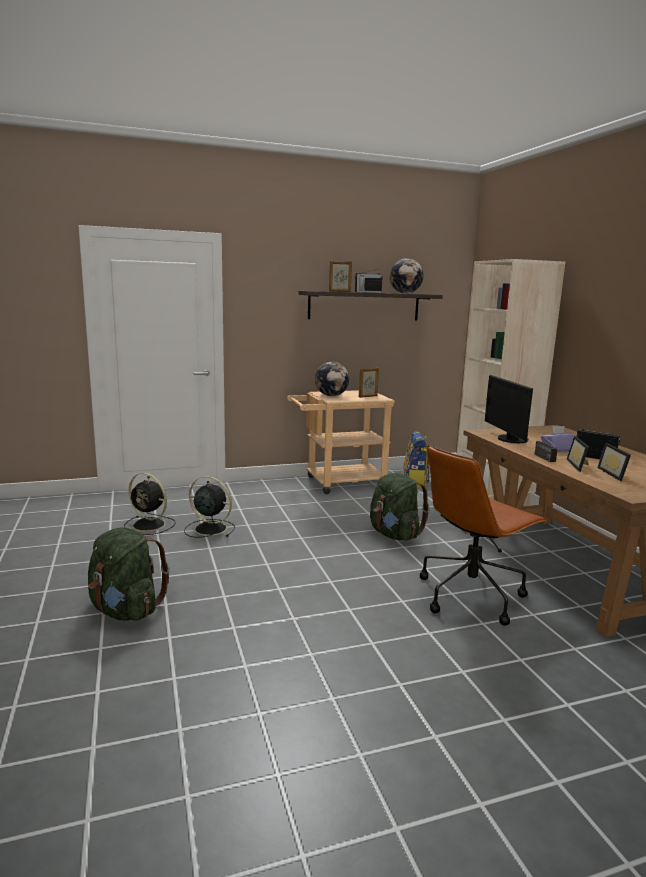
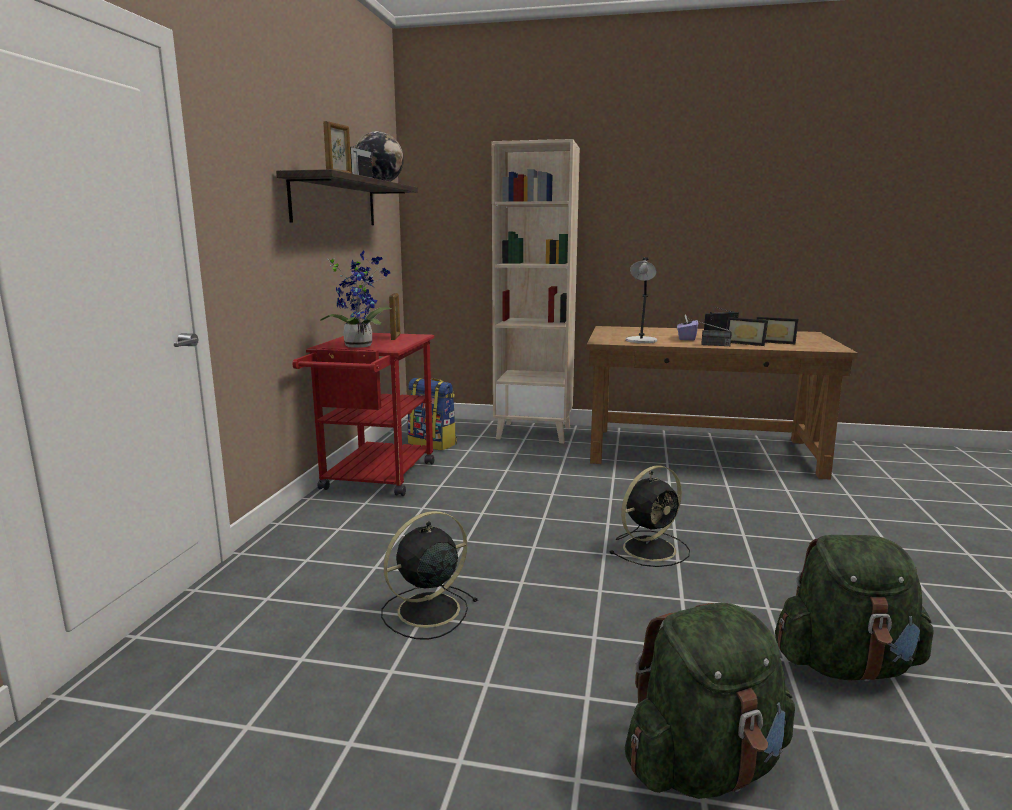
camera: 60 degrees left, 0 degrees up
black fan [124,473,176,535] -> black fan moved to [609,466,690,567]
beige cart [287,390,395,494] -> red cart [292,333,434,496]
globe [315,362,349,396] -> potted plant [320,251,391,348]
green backpack [370,473,430,541] -> green backpack moved to [775,535,933,681]
brown office chair [420,445,547,626] -> none
monitor [485,375,533,443] -> grey table lamp [626,257,657,343]

